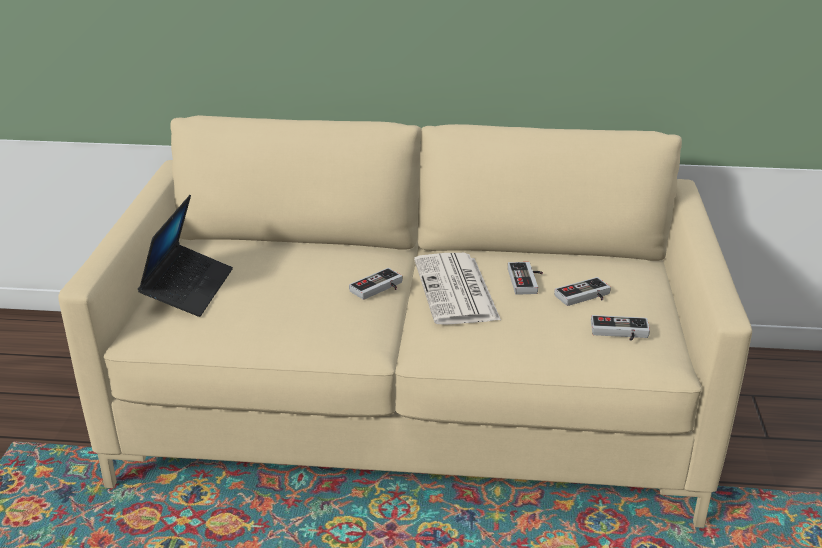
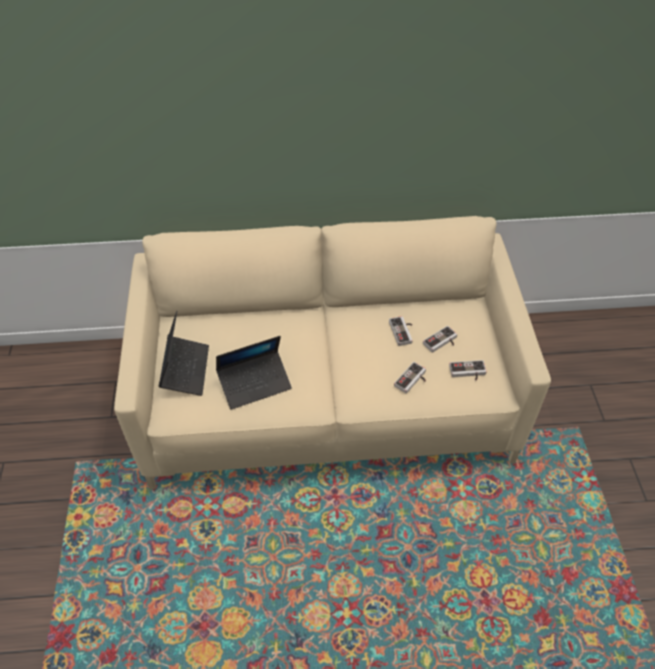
camera: 10 degrees left, 20 degrees up
game controller [349,268,402,300] -> game controller moved to [394,362,426,394]
newspaper [414,253,501,325] -> none
none -> laptop [216,336,292,410]

